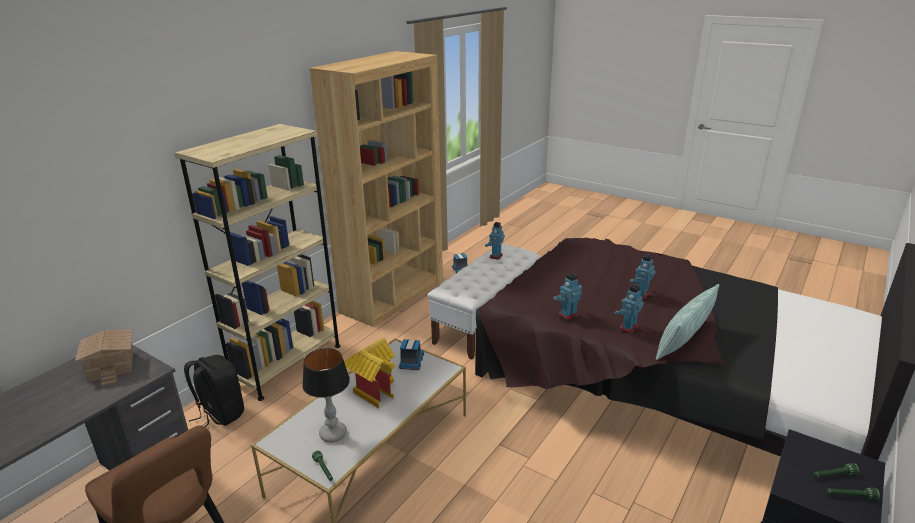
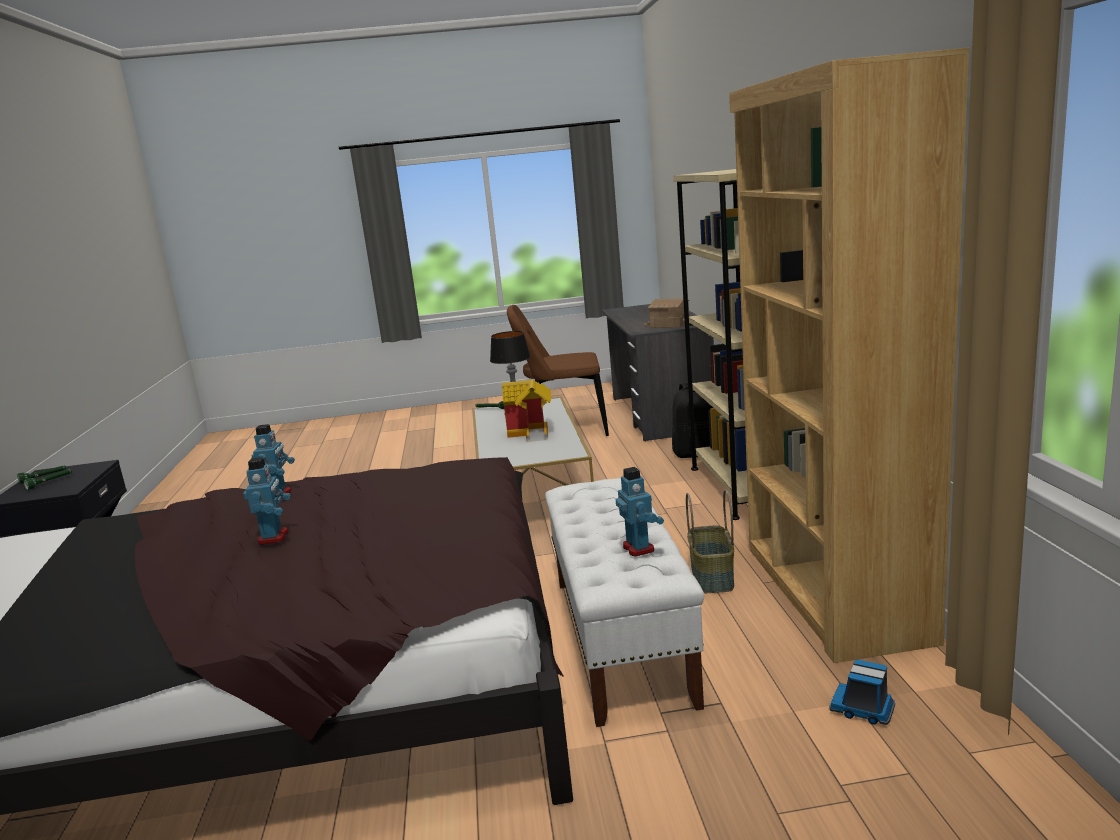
camera: 140 degrees right, 10 degrees down
toy truck [399,339,424,370] -> none
toy robot [553,273,582,320] -> none
pillow [656,284,719,360] -> none
none -> basket [686,490,734,593]

